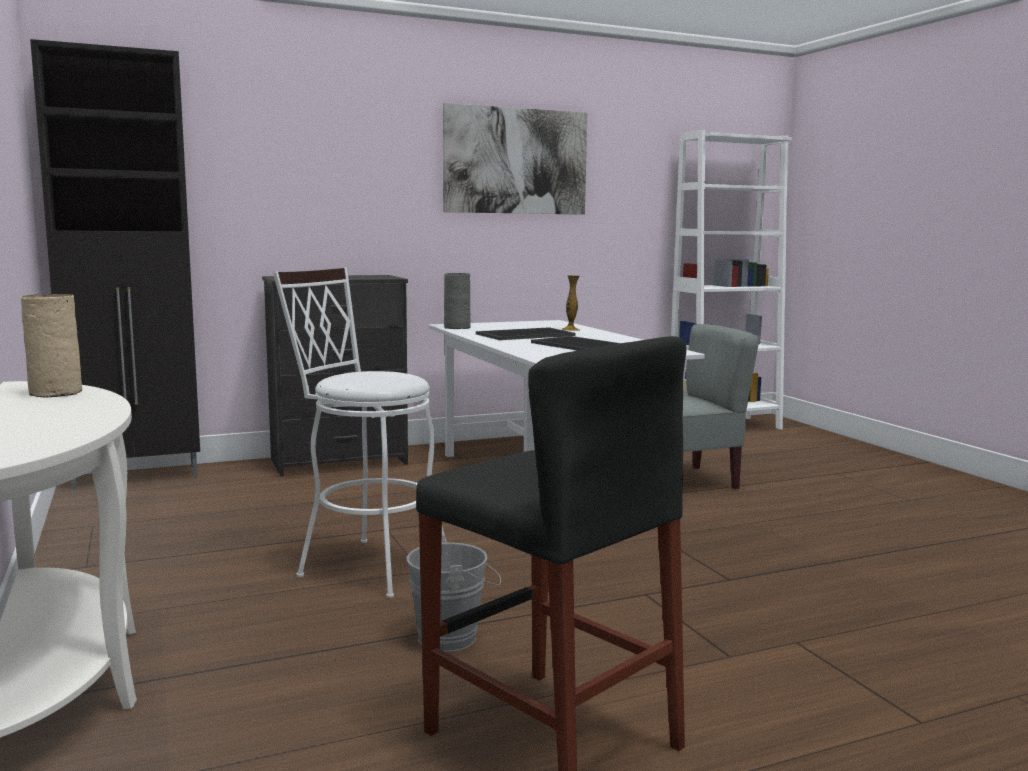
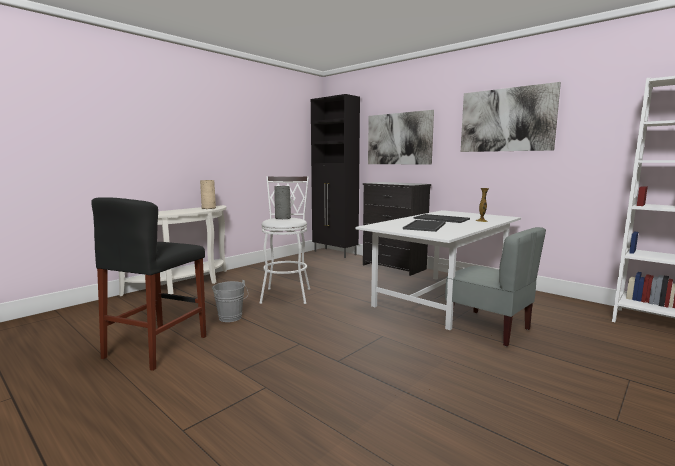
camera: 65 degrees right, 0 degrees up
grey vase [444,273,471,329] -> grey vase moved to [274,186,291,219]
none -> picture [368,110,434,165]

